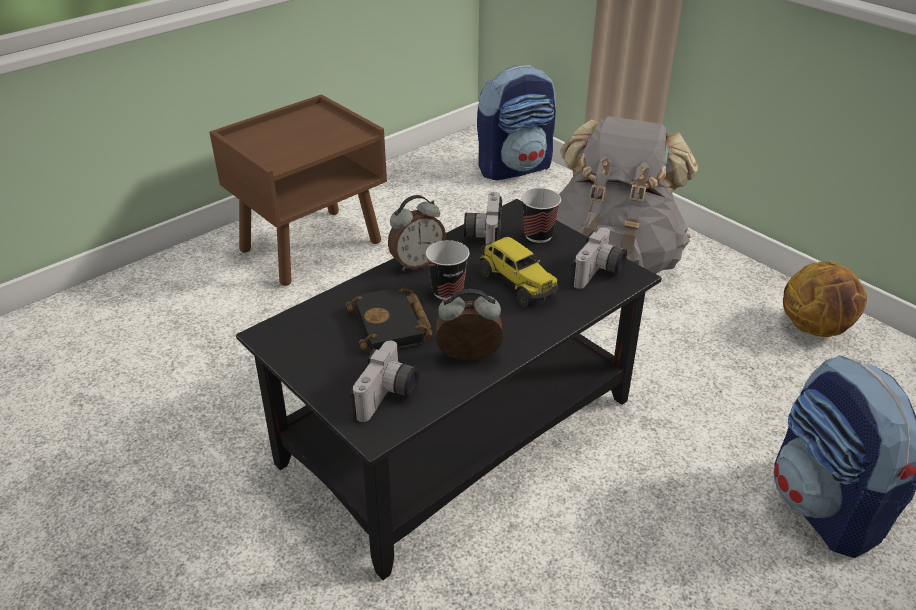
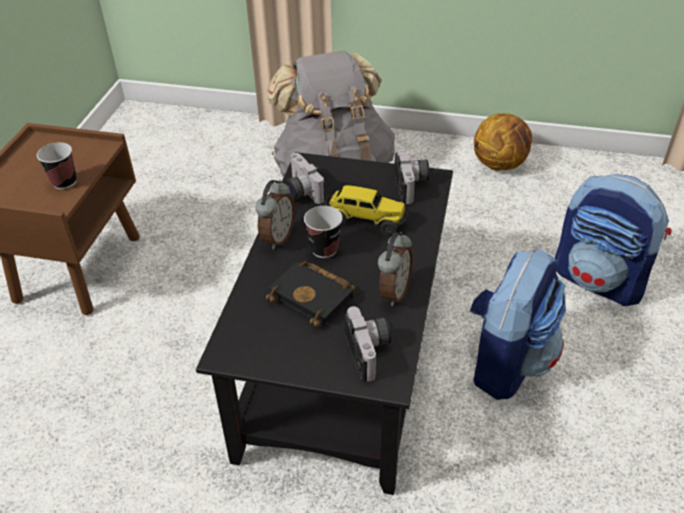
camera: 35 degrees left, 5 degrees up
alarm clock [436,289,503,361] -> alarm clock turned 150 degrees clockwise [378,232,413,306]
backpack [477,65,556,180] -> backpack moved to [470,248,566,400]
cup [521,188,561,243] -> cup moved to [37,143,77,190]

